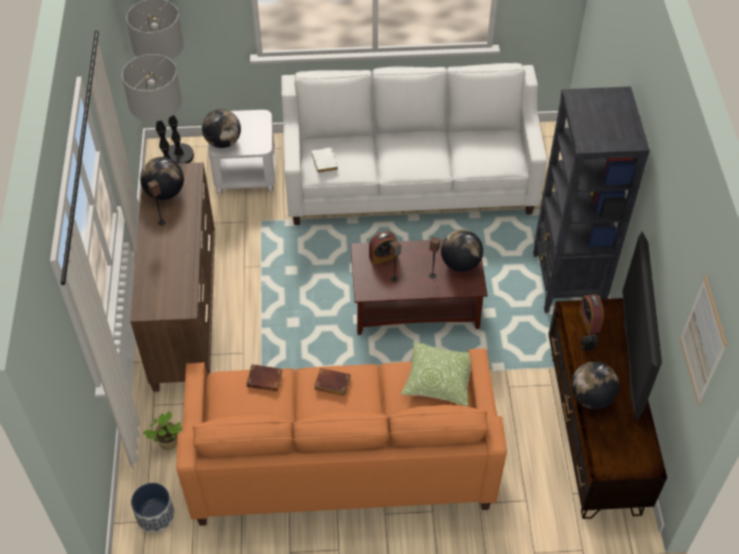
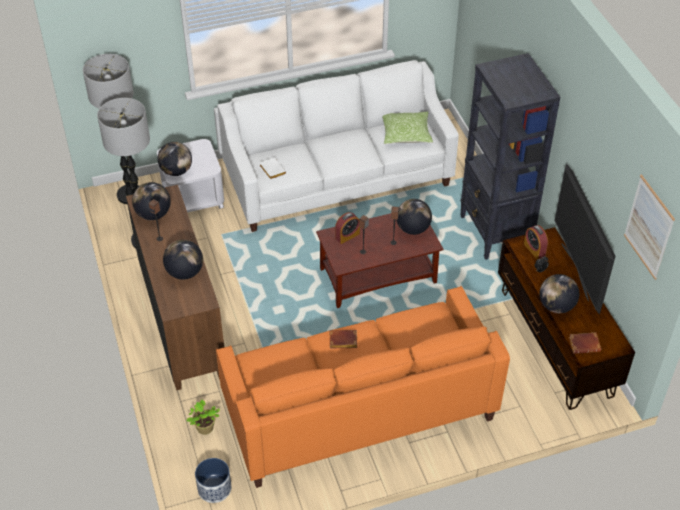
camera: 15 degrees left, 5 degrees down
brown book [246,364,283,391] -> brown book moved to [569,332,601,354]
pillow [401,342,471,407] -> pillow moved to [382,111,433,144]
none -> globe [163,240,203,280]

